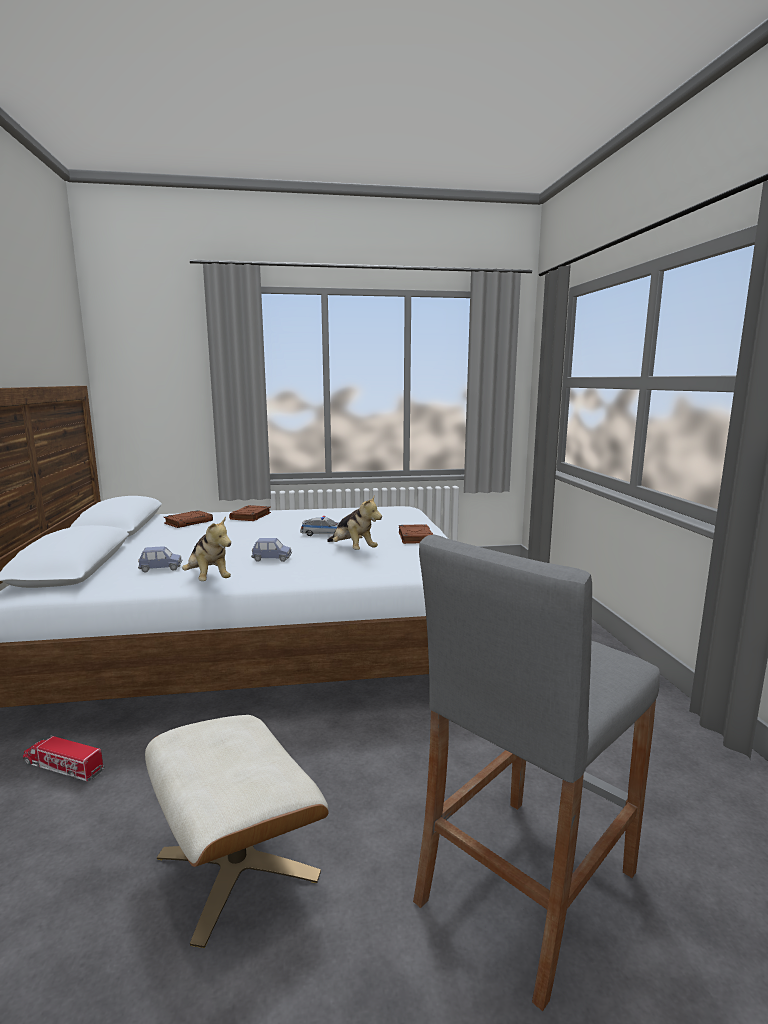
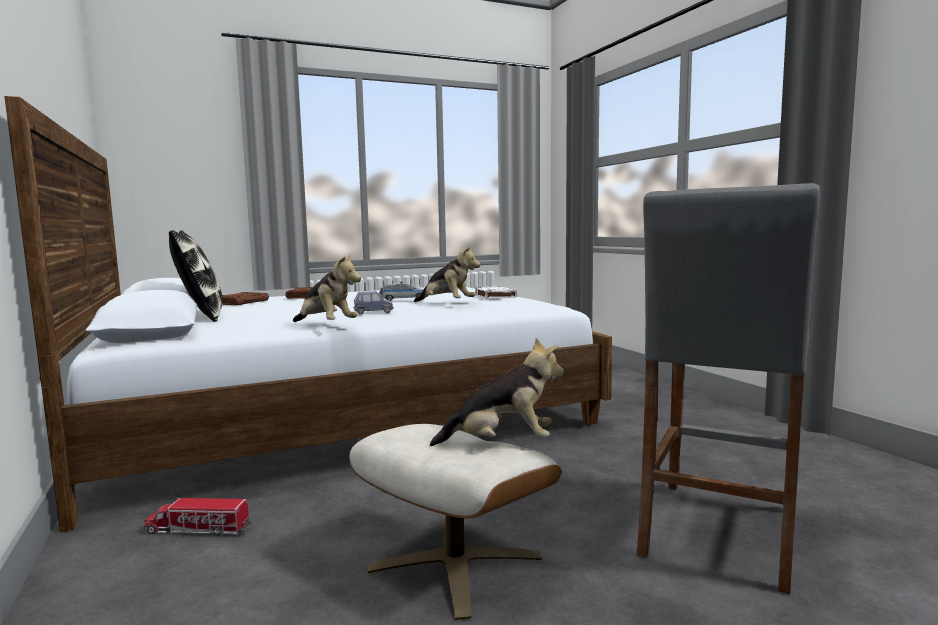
camera: 15 degrees left, 5 degrees down
blue toy car [138,546,182,572] -> none
brown book [399,524,434,544] -> white book [474,286,517,299]
none -> pillow [169,230,223,322]
none -> plush toy [430,338,564,446]

